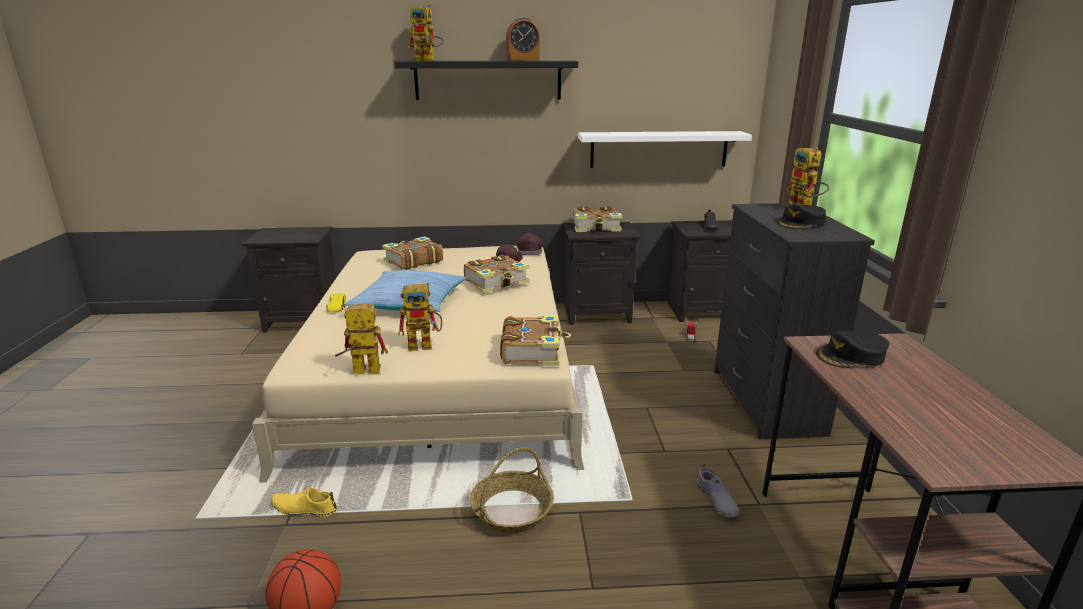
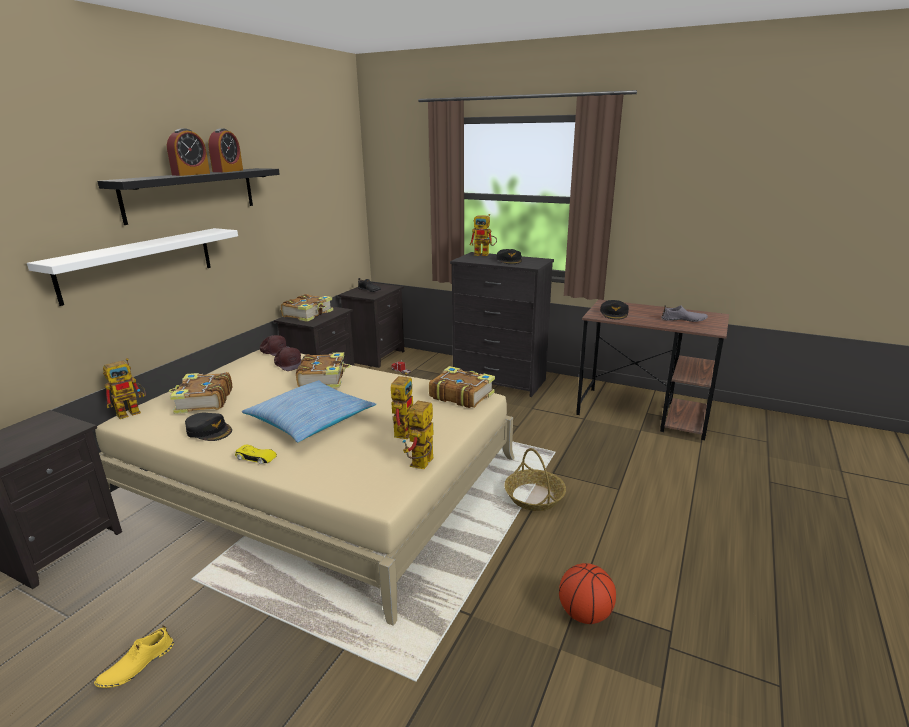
camera: 60 degrees left, 0 degrees up
yellow shoe [271,487,337,517] -> yellow shoe moved to [94,625,174,688]
toy robot [408,4,444,61] -> toy robot moved to [103,358,146,419]
white shelf [578,131,752,168] -> white shelf moved to [27,228,238,306]
grey shoe [697,464,740,518] -> grey shoe moved to [661,305,708,322]
none -> alarm clock [167,128,210,176]
none -> black cap [185,413,232,441]

